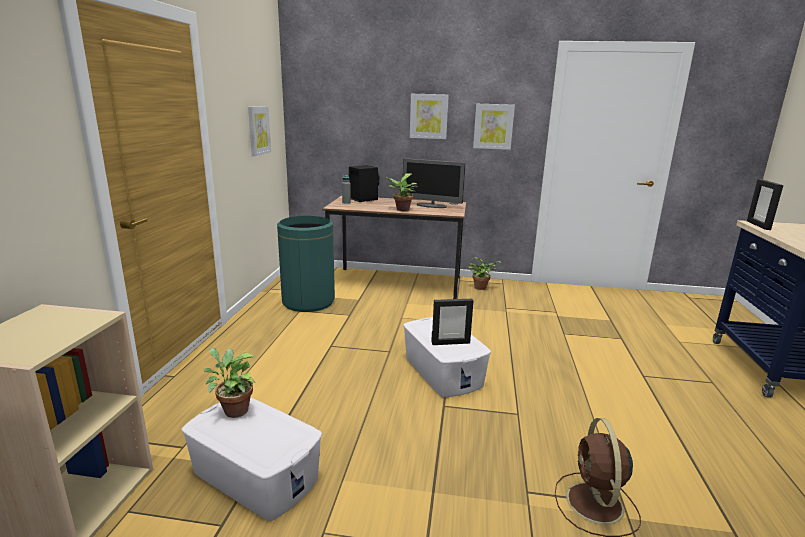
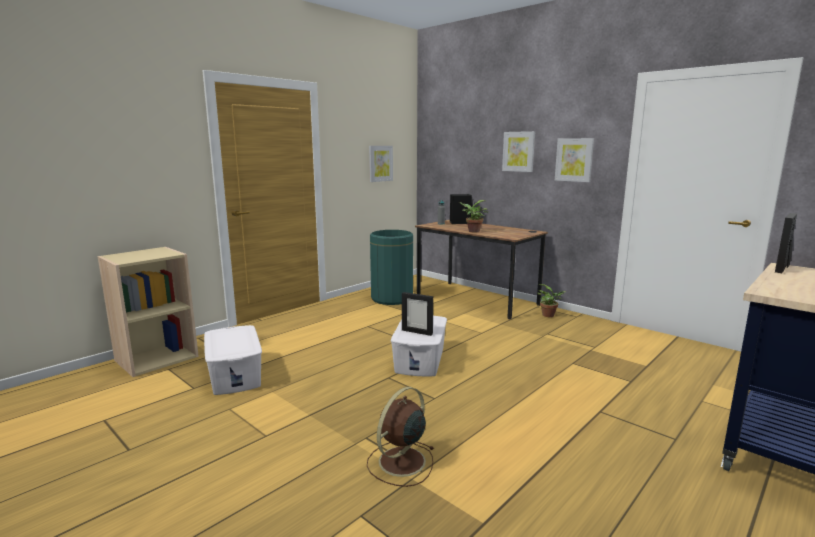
camera: 35 degrees right, 5 degrees down
potted plant [203,348,255,418] -> none
monitor [403,158,466,208] -> none

